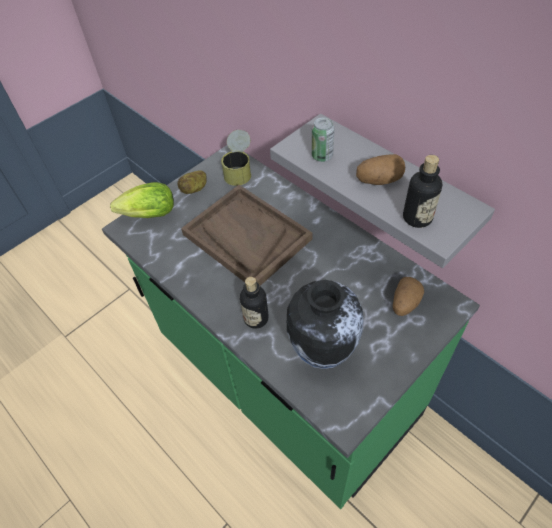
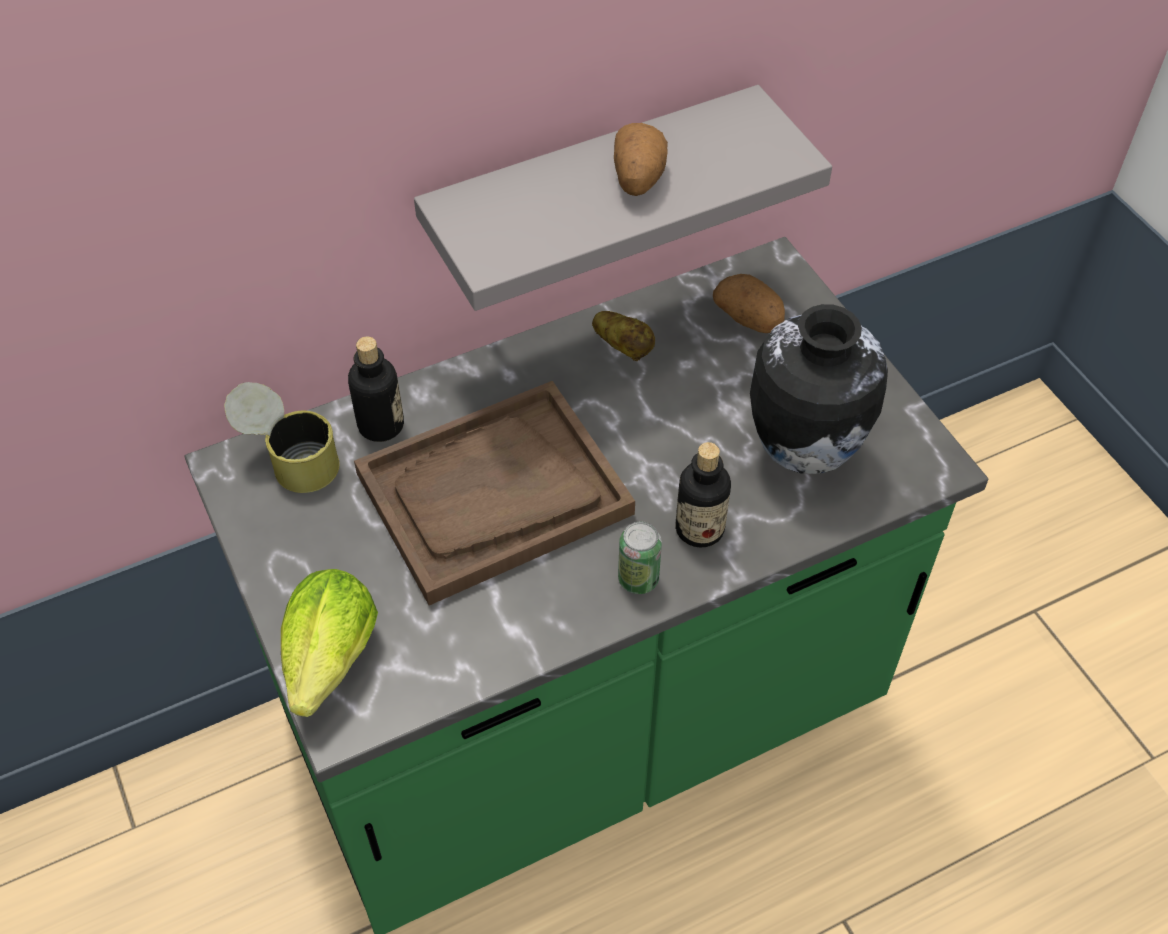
camera: 75 degrees left, 0 degrees up
potato [177,170,207,194] -> potato moved to [592,311,655,361]
can [312,117,334,162] -> can moved to [618,521,662,594]
bottle [403,155,442,228] -> bottle moved to [348,336,404,442]

